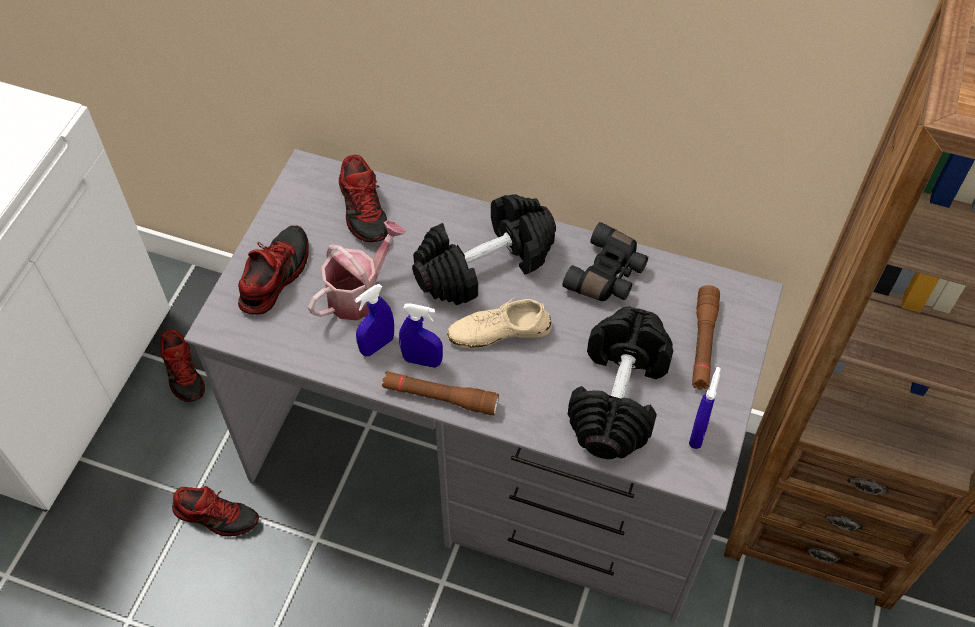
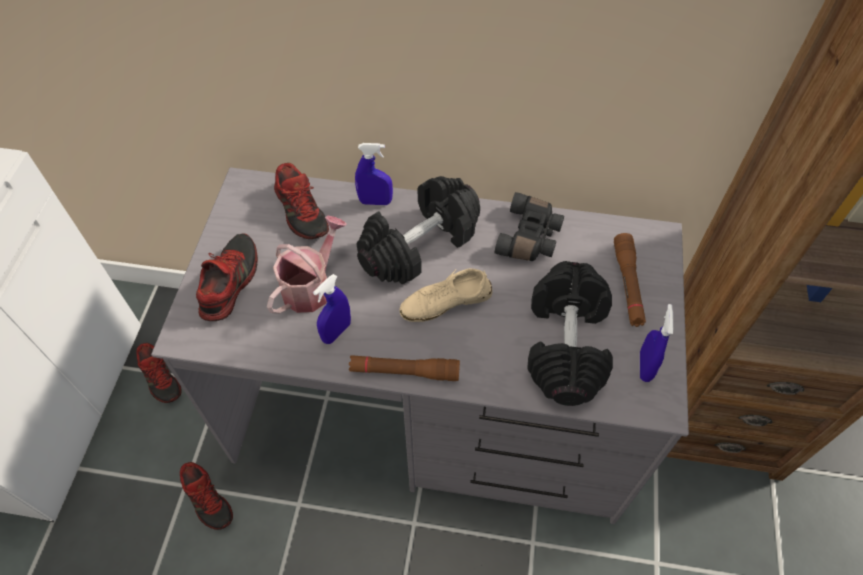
camera: 10 degrees left, 0 degrees up
shoe [172,486,259,537] -> shoe turned 45 degrees clockwise [180,462,233,530]
blue spray bottle [399,303,443,368] -> blue spray bottle moved to [355,143,393,205]

